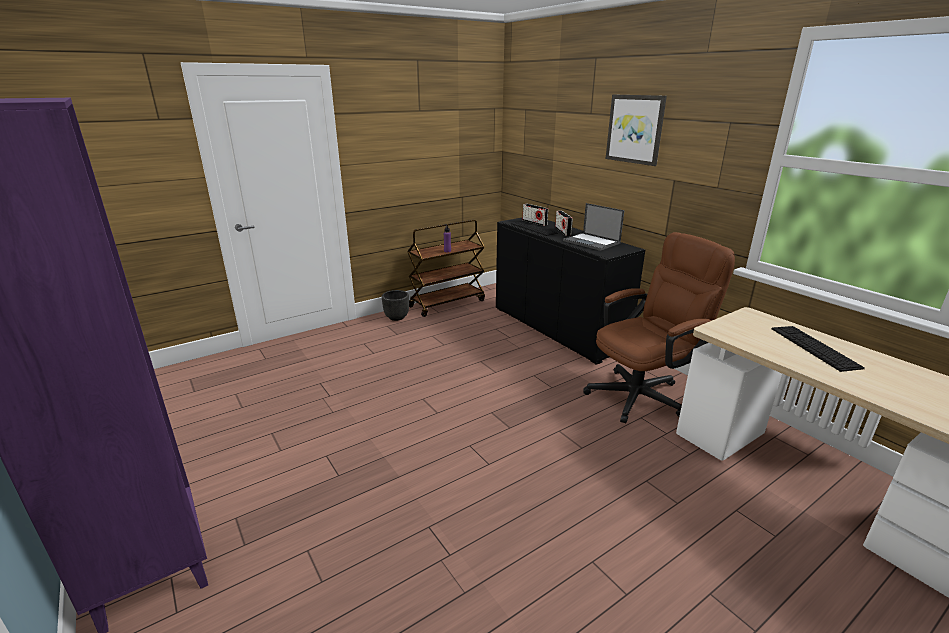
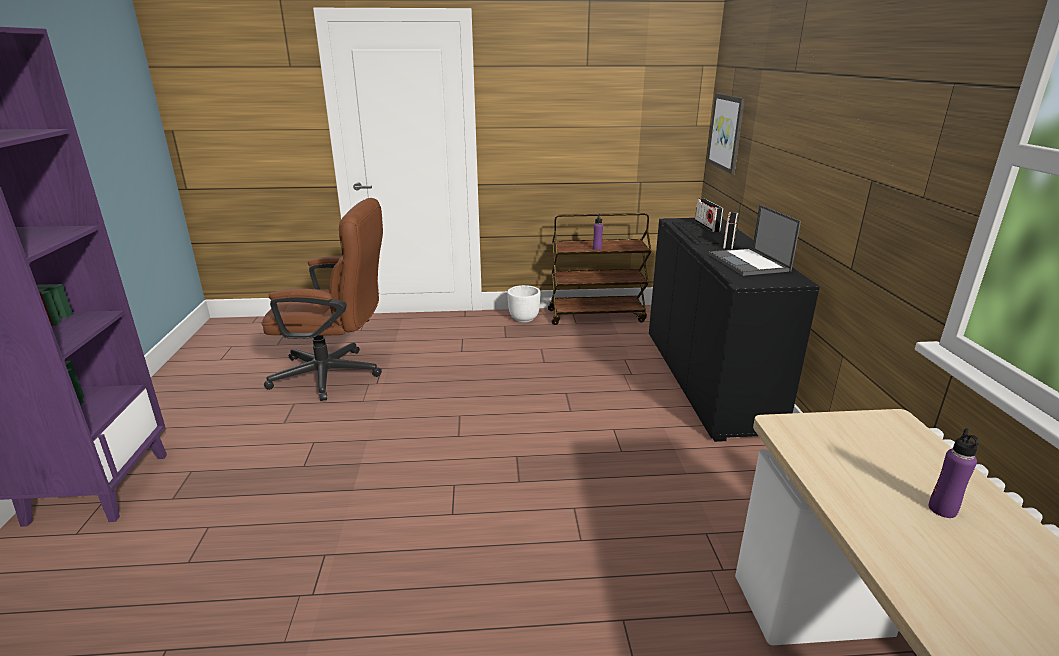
camera: 30 degrees right, 0 degrees up
black planter [382,290,409,321] -> white planter [507,285,541,323]
brown office chair [583,232,735,423] -> brown office chair moved to [262,198,383,401]
picture [606,95,667,166] -> picture moved to [707,93,745,174]
keyboard [772,326,865,372] -> purple bottle [928,428,979,518]

